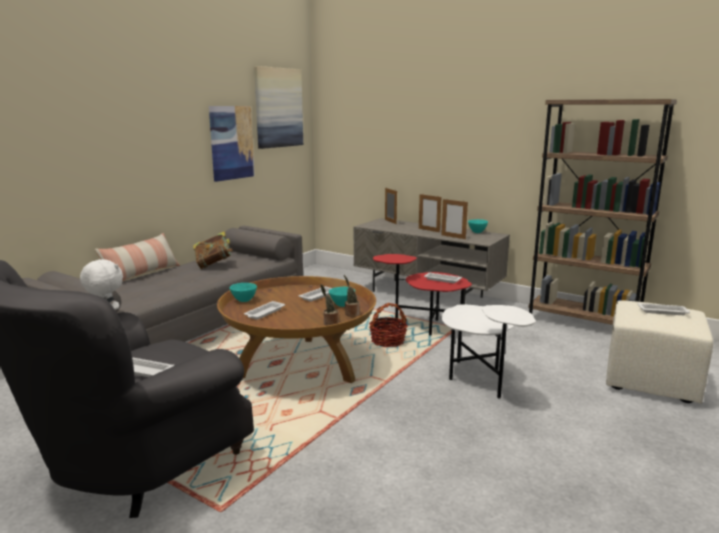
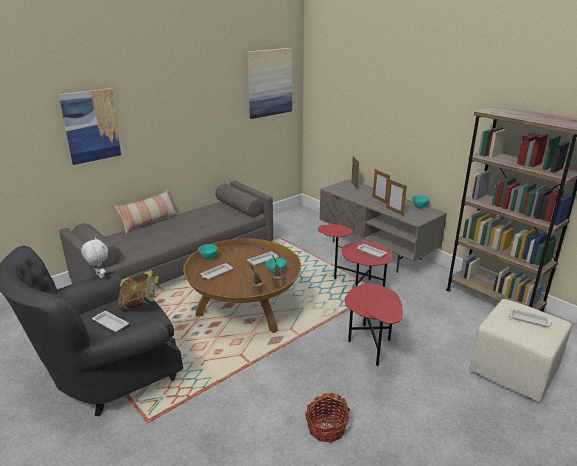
camera: 15 degrees right, 10 degrees up
book [193,232,233,269] -> book moved to [117,270,159,311]
picture [209,106,255,182] -> picture moved to [58,88,122,165]
basket [369,303,408,347] -> basket moved to [305,393,350,443]
white side table [442,305,536,399] -> red side table [345,283,403,366]

